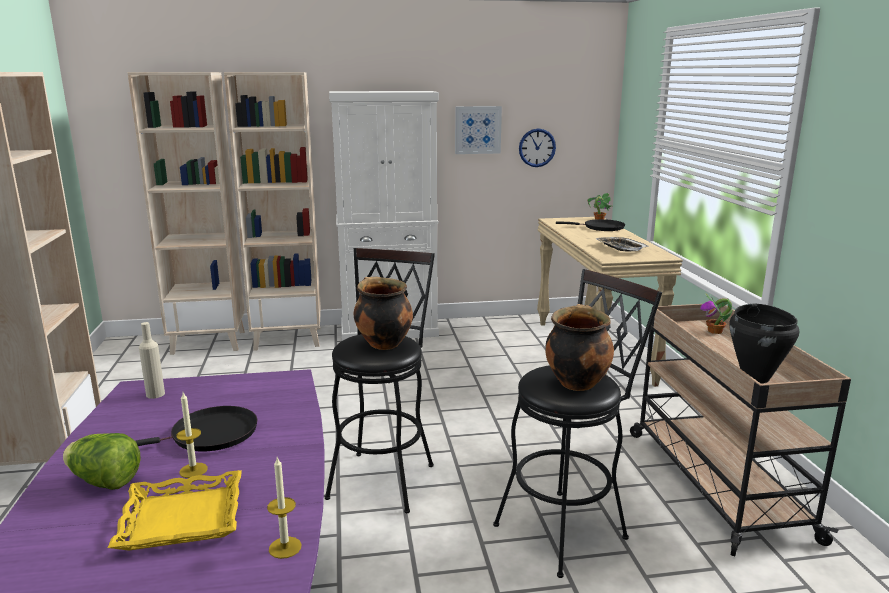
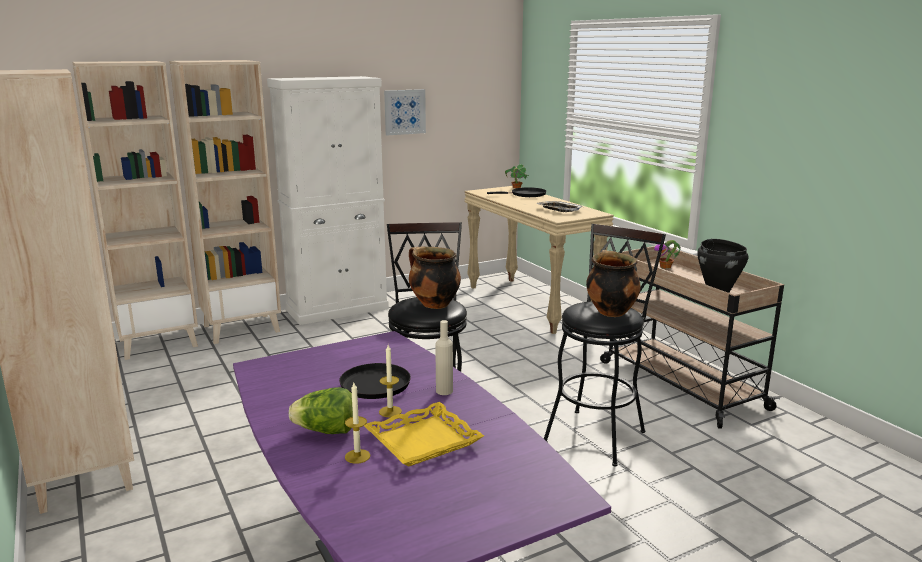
camera: 20 degrees left, 0 degrees up
beige bottle [139,322,165,399] -> beige bottle moved to [435,320,453,395]
candle [267,458,302,559] -> candle moved to [345,383,370,464]
wall clock [519,129,556,167] -> none

